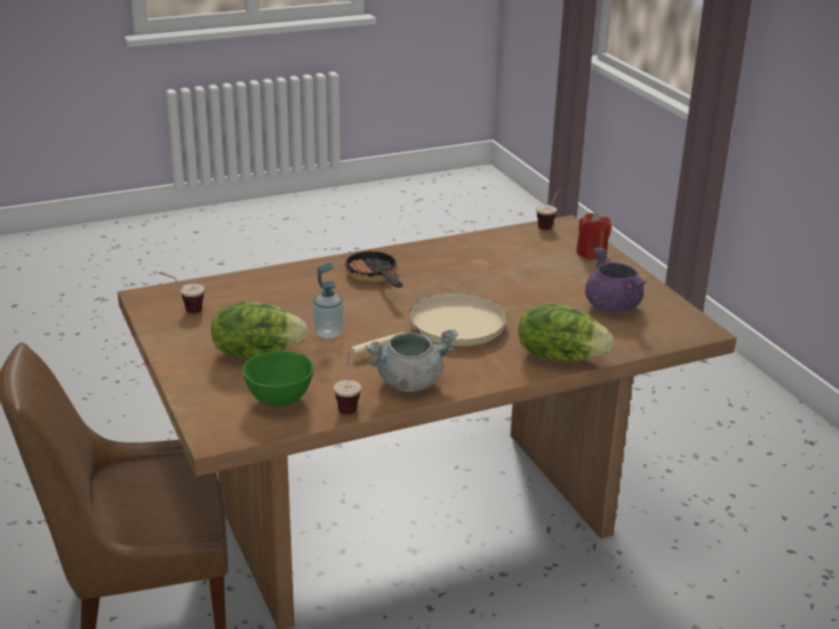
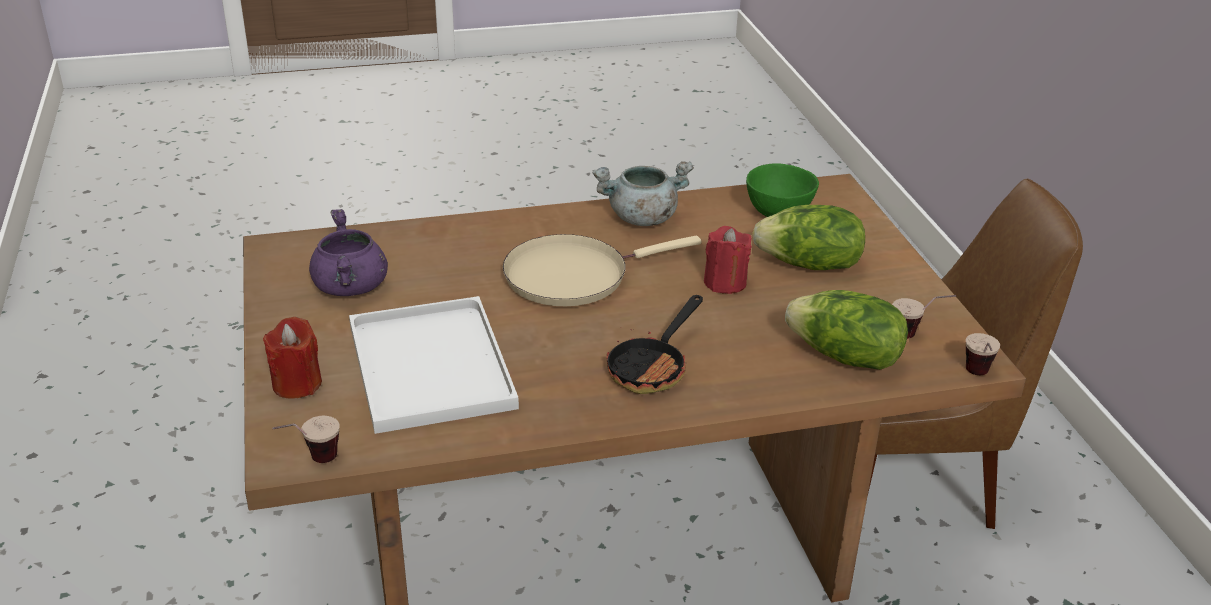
camera: 170 degrees left, 5 degrees up
soap dispenser [313,263,343,339] -> red candle [704,226,752,294]
cup [333,352,361,414] -> cup moved to [966,333,1000,375]
frying pan [343,250,403,288] -> frying pan turned 45 degrees clockwise [606,295,703,394]
lettuce [518,304,613,361] -> lettuce moved to [785,290,908,370]
none -> white tray [349,296,519,434]

